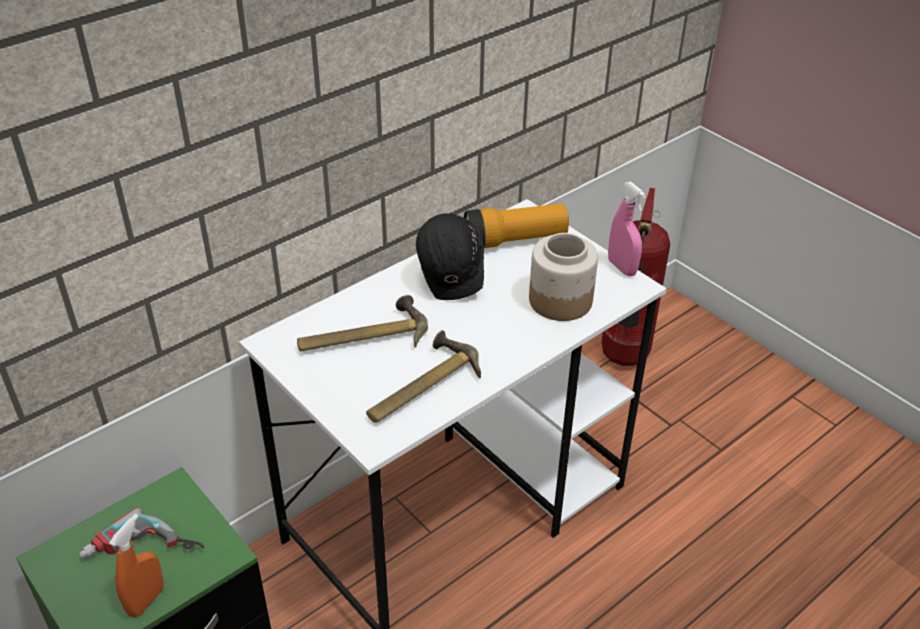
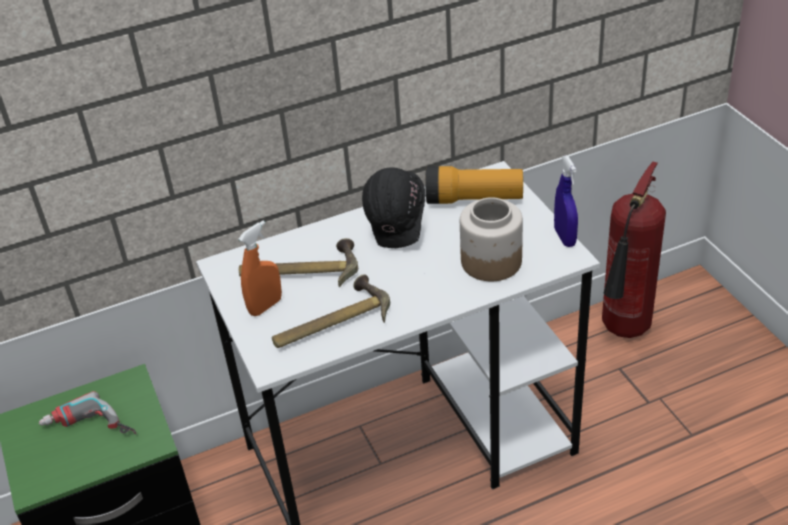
camera: 20 degrees right, 0 degrees up
orange spray bottle [109,514,164,617] -> orange spray bottle moved to [238,221,282,316]
pink spray bottle [608,182,646,276] -> blue spray bottle [554,155,578,247]

